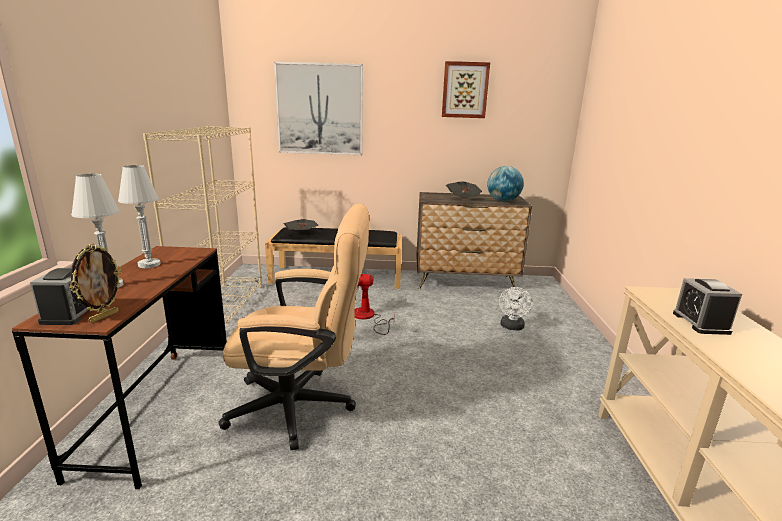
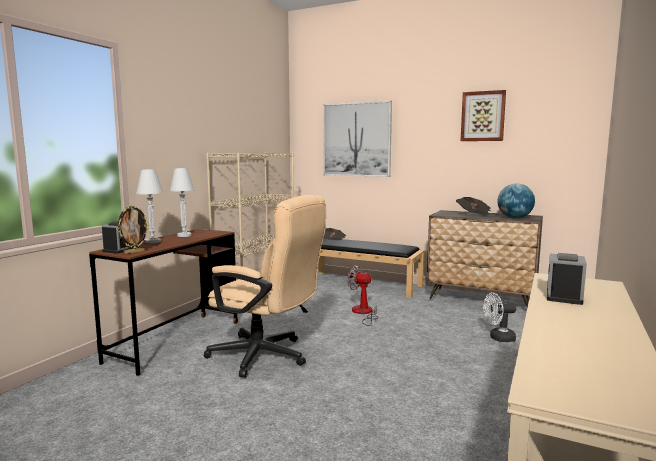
camera: 25 degrees right, 10 degrees down
white fan [499,287,533,330] -> white fan turned 45 degrees clockwise [483,292,516,342]

